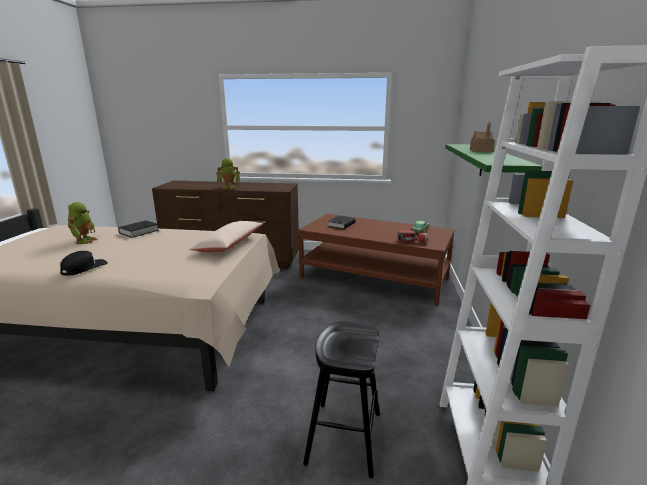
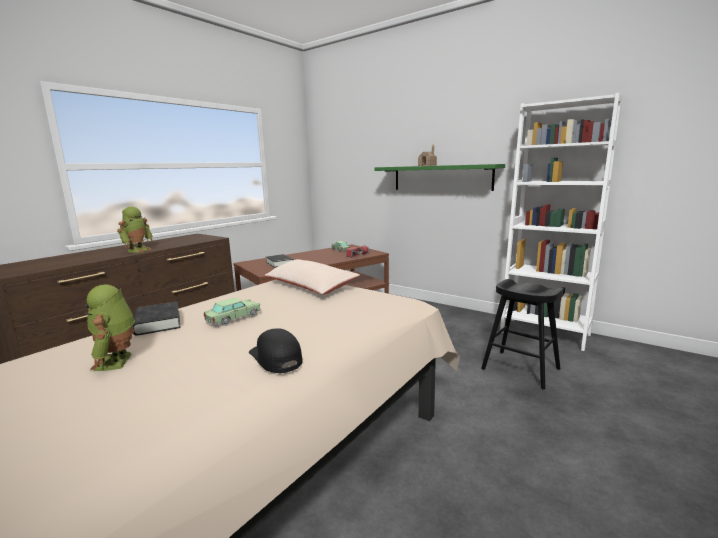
camera: 60 degrees left, 5 degrees down
toy robot [68,202,98,244] -> toy robot turned 135 degrees counterclockwise [85,285,135,371]
none -> toy car [204,298,261,326]

